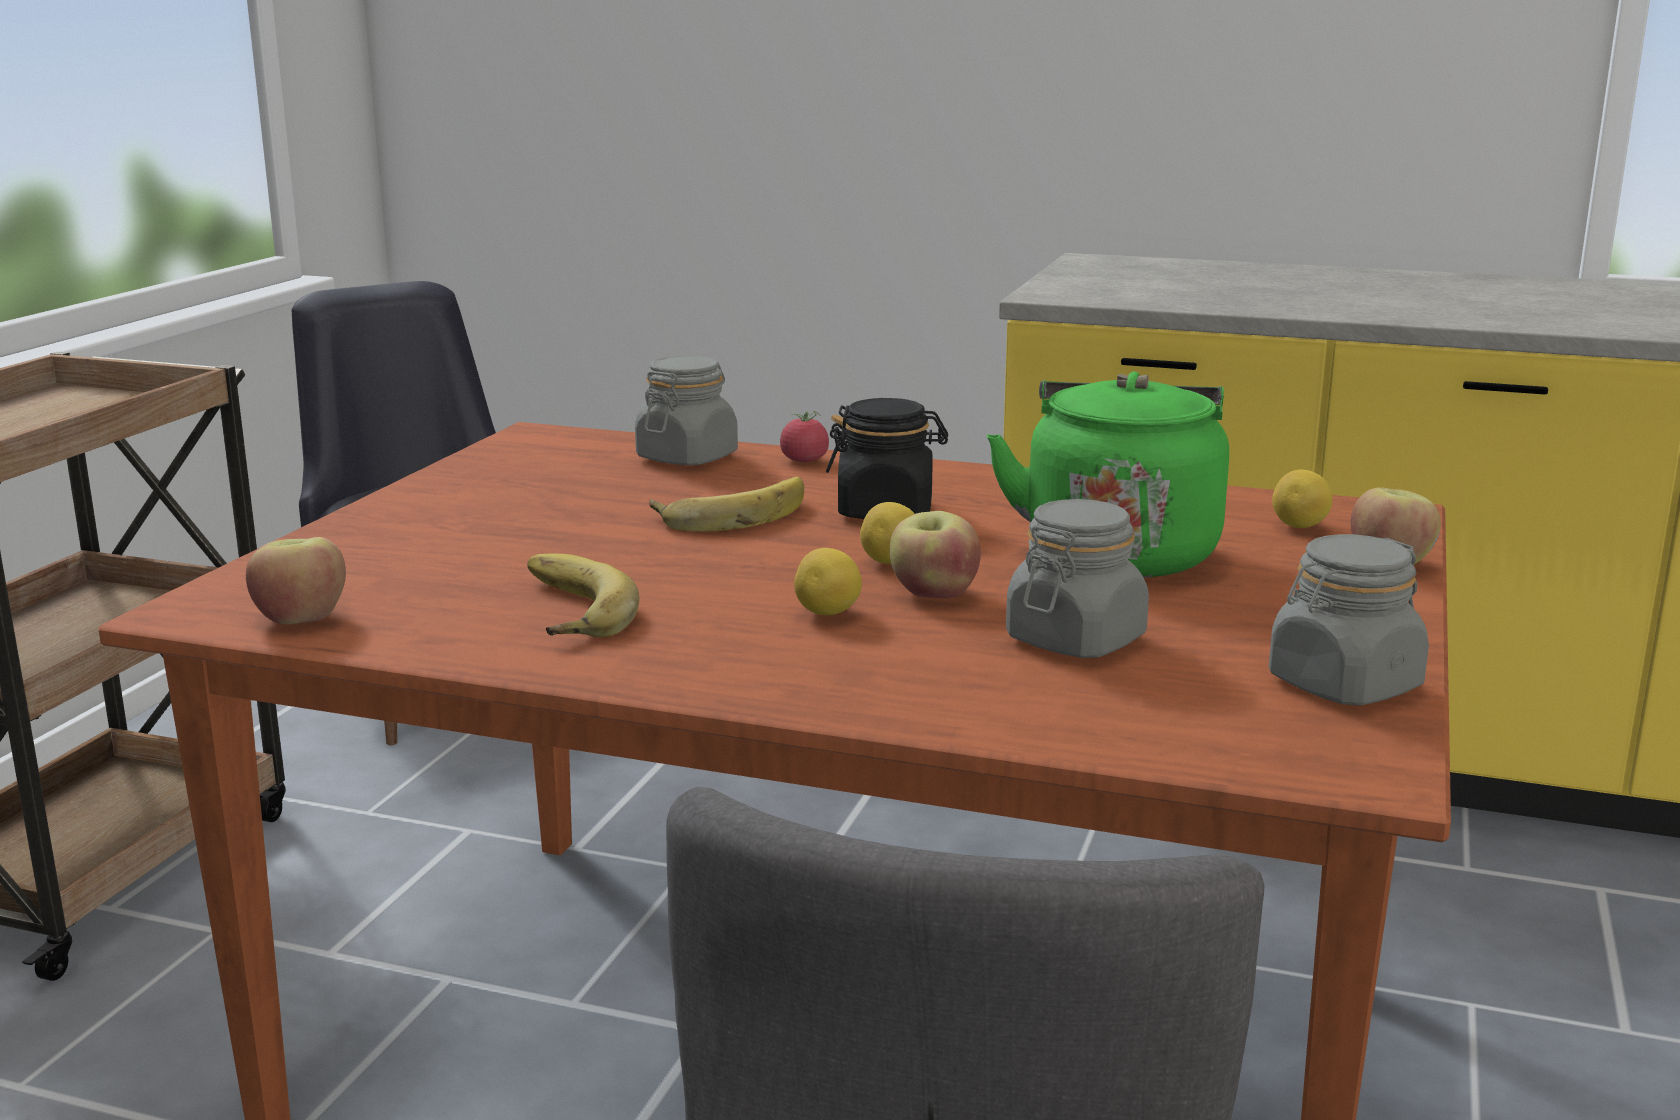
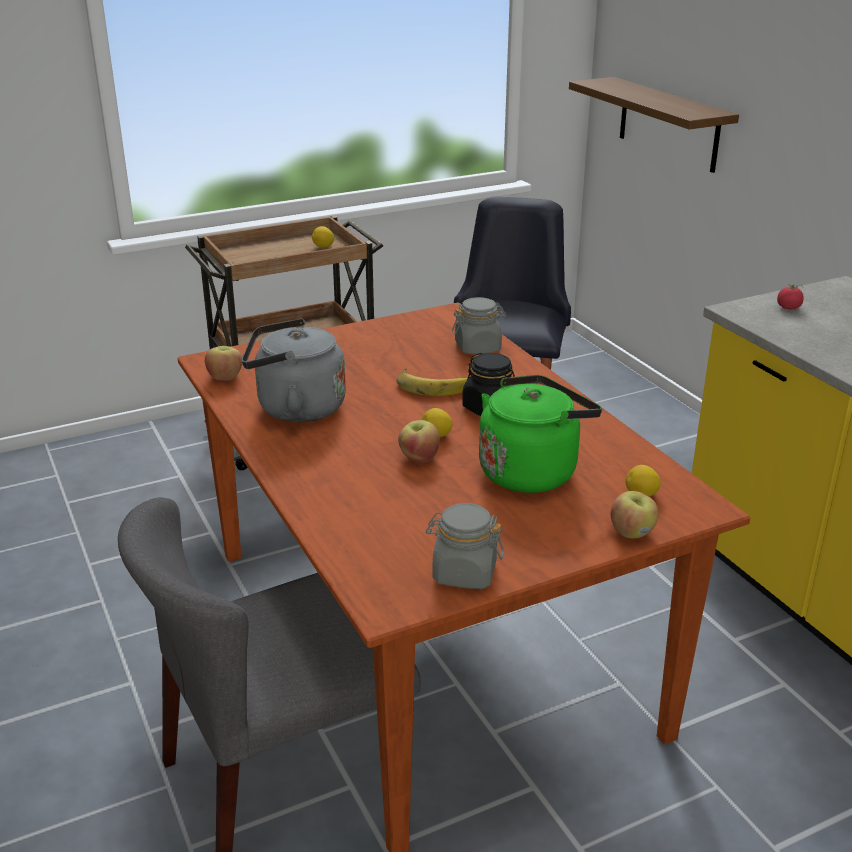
camera: 45 degrees right, 10 degrees up
banana [528,553,640,637] -> grey kettle [242,319,346,422]
tomato [780,411,829,462] -> tomato moved to [777,283,804,309]
lemon [794,548,862,615] -> lemon moved to [312,226,334,248]
grey jar [1006,499,1149,658] -> none
none -> shelf [569,77,739,173]

